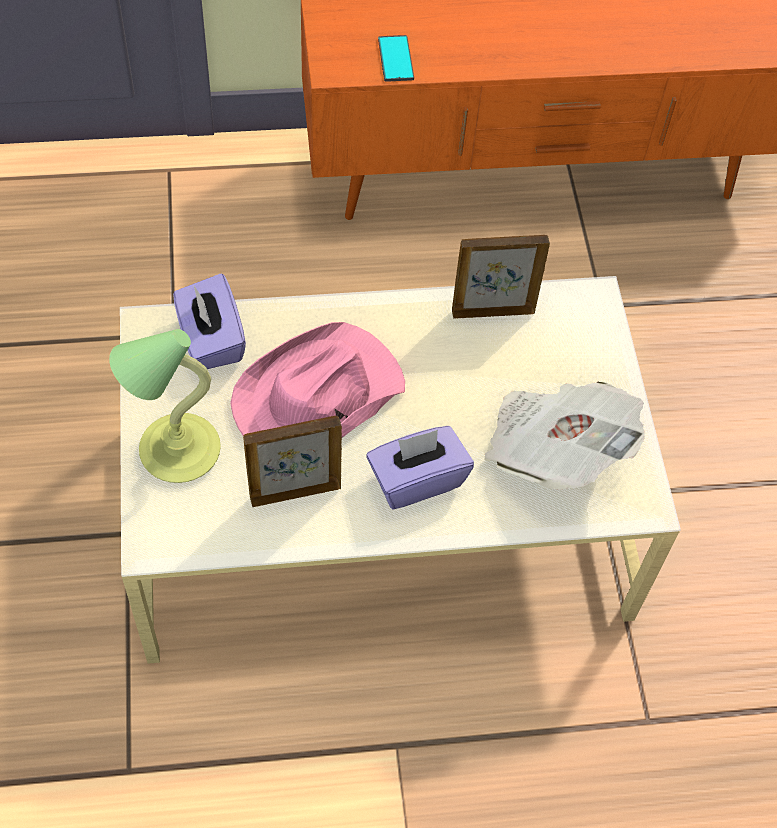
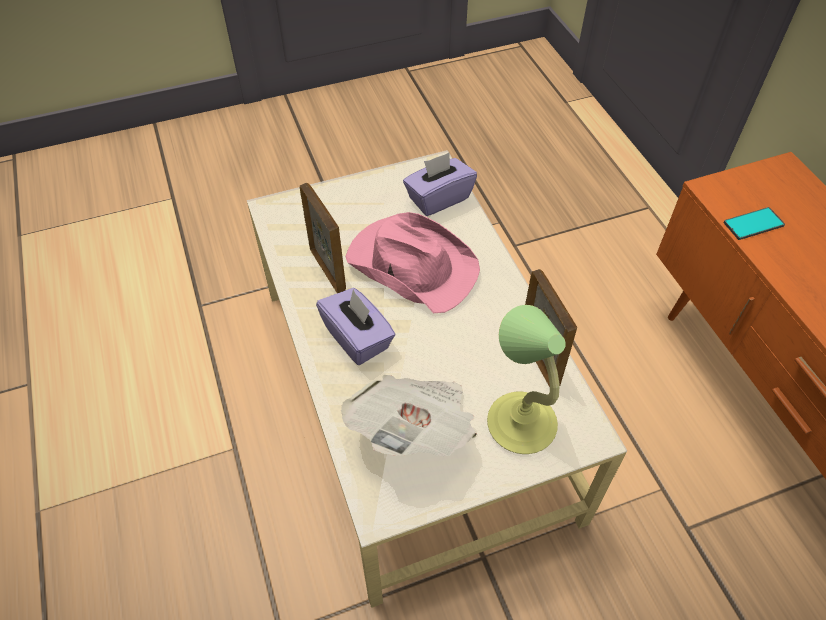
camera: 80 degrees right, 5 degrees down
table lamp [109,329,221,483] -> table lamp moved to [487,305,566,454]

